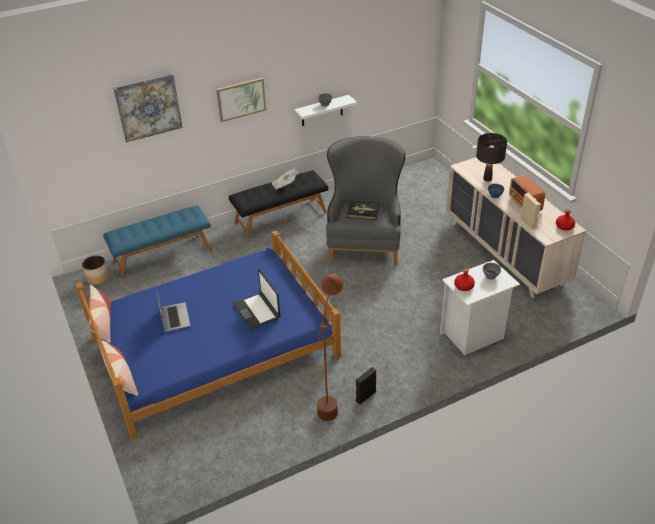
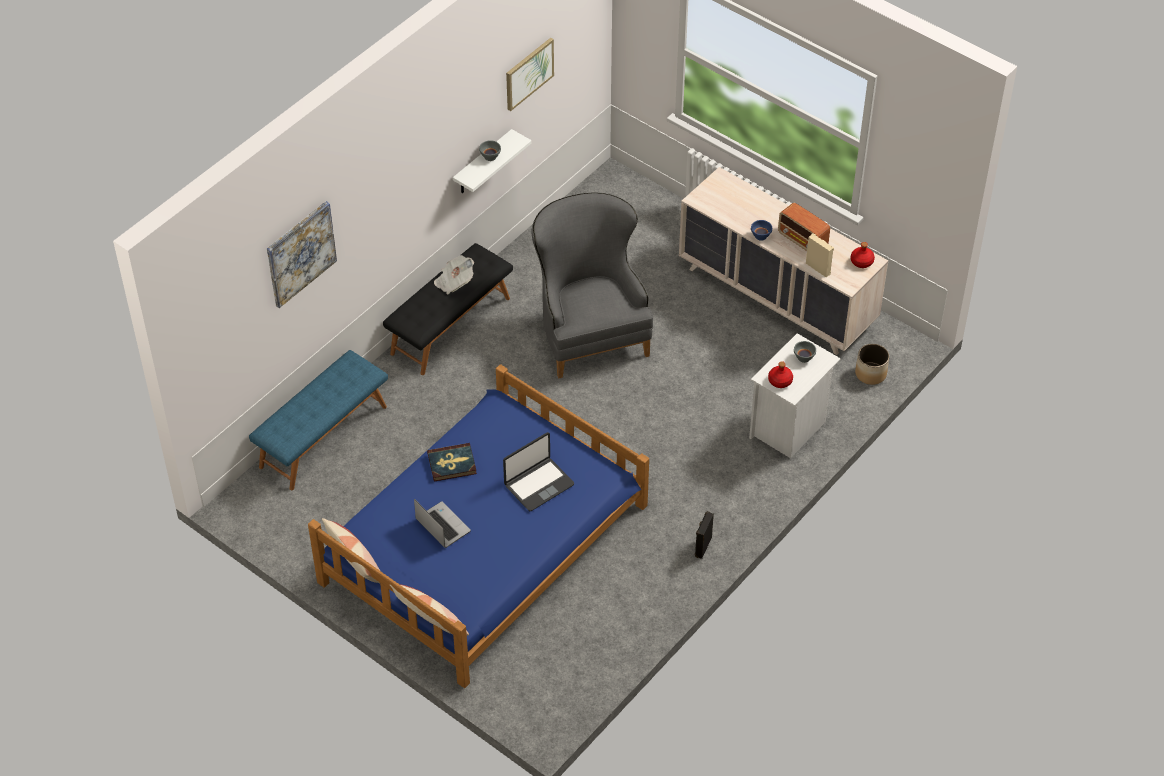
camera: 25 degrees left, 10 degrees up
planter [82,256,109,285] -> planter moved to [855,344,889,385]
picture [216,78,266,122] -> picture moved to [506,38,554,111]
laptop [233,269,281,329] -> laptop turned 75 degrees counterclockwise [503,432,574,511]
brown floor lamp [317,274,343,421] -> none
book [347,200,380,220] -> book moved to [427,443,477,482]
black table lamp [476,133,507,181] -> none

